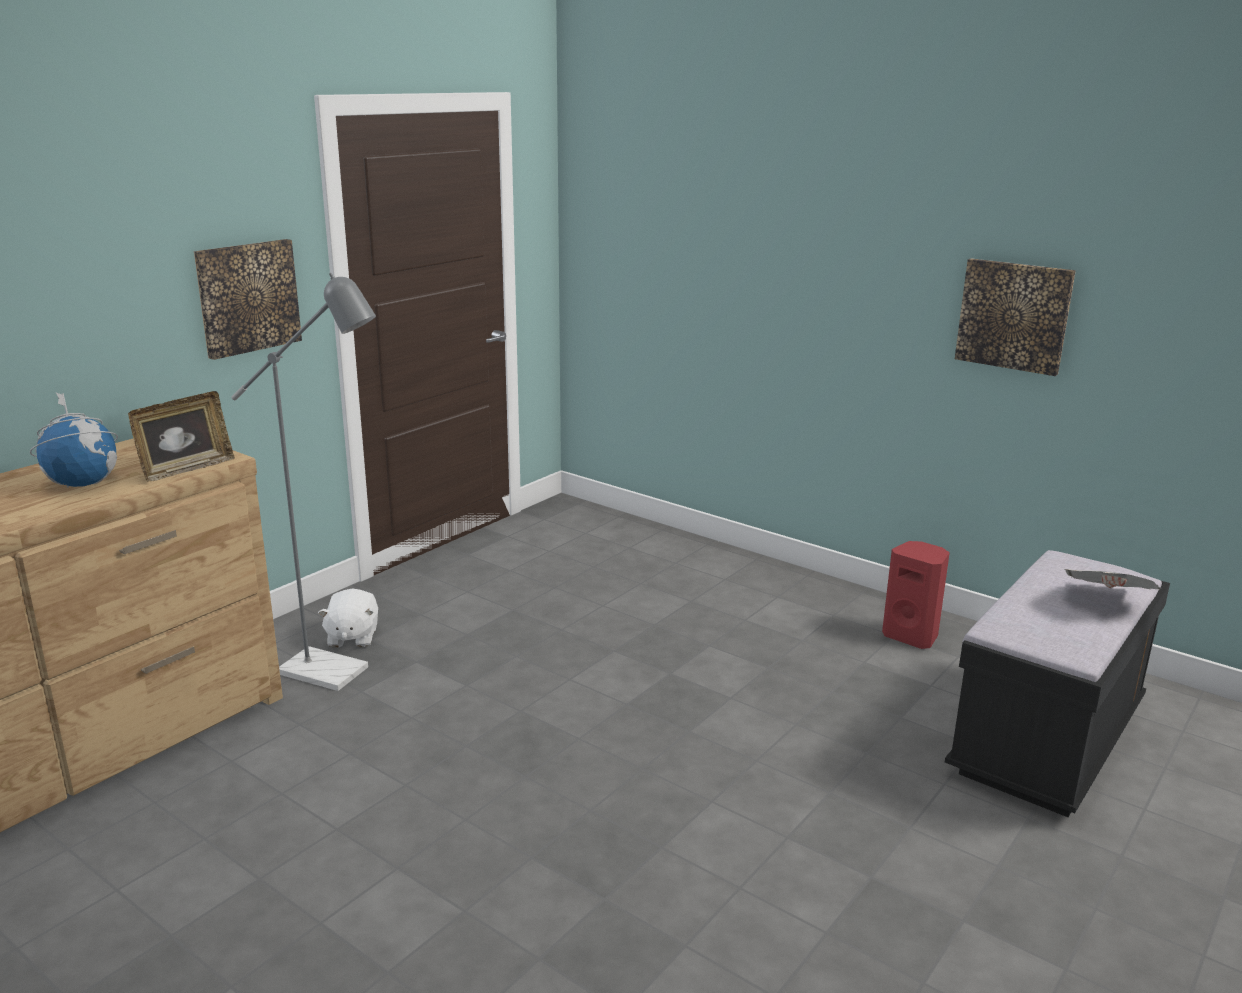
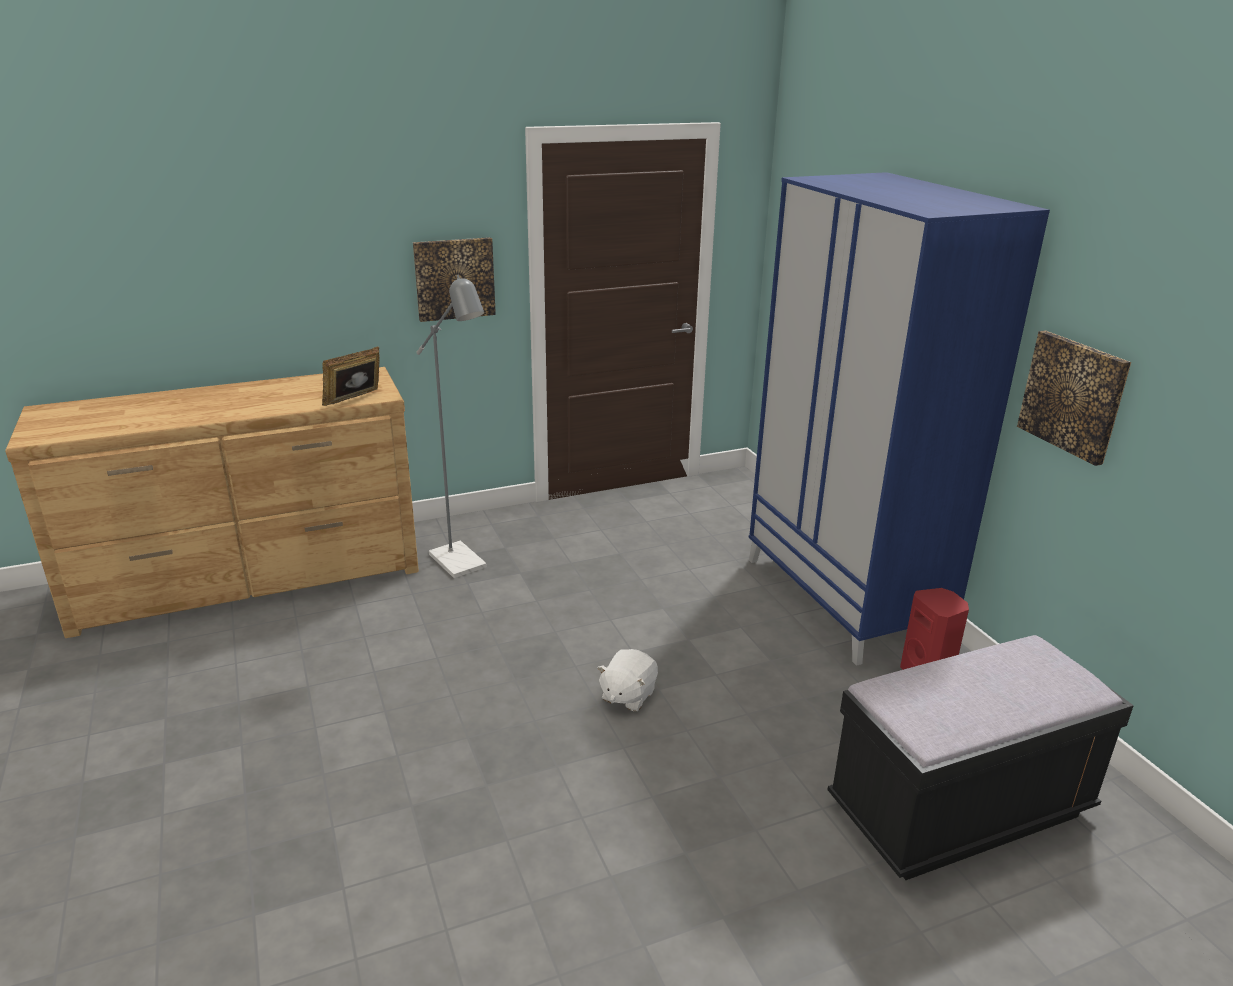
camera: 30 degrees right, 5 degrees up
globe [30,393,118,488] -> none
picture frame [128,391,235,482] -> picture frame turned 150 degrees clockwise [322,347,380,406]
white plush toy [318,589,378,648] -> white plush toy moved to [597,649,658,712]
newspaper [1065,569,1161,589] -> none
none -> blue wardrobe [749,172,1050,666]

